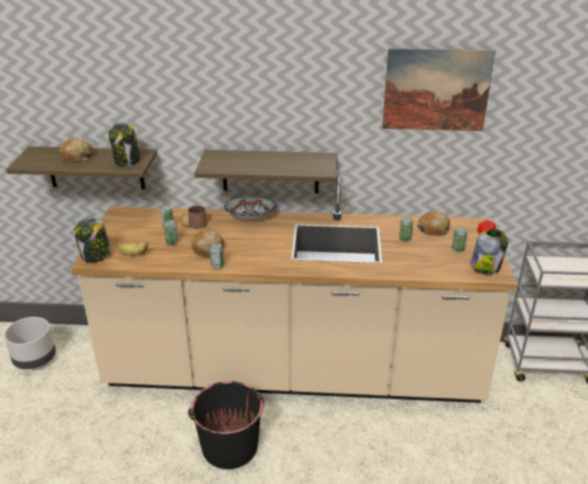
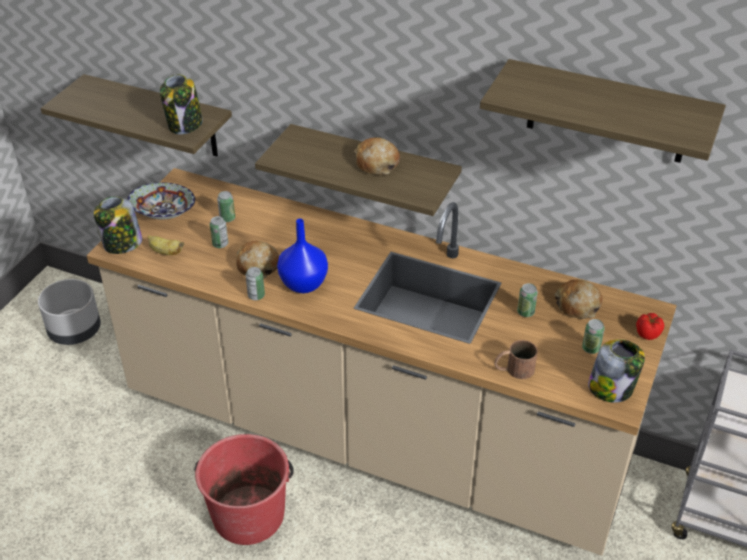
camera: 20 degrees right, 10 degrees up
bread [59,138,93,162] -> bread moved to [354,137,400,175]
brown mug [180,205,207,229] -> brown mug moved to [494,340,538,379]
black bucket [188,381,265,469] -> red bucket [194,434,294,545]
bowl [225,197,275,220] -> bowl moved to [127,182,195,220]
picture [382,48,496,131] -> shelf [480,59,726,163]
none -> blue vase [277,219,328,293]

